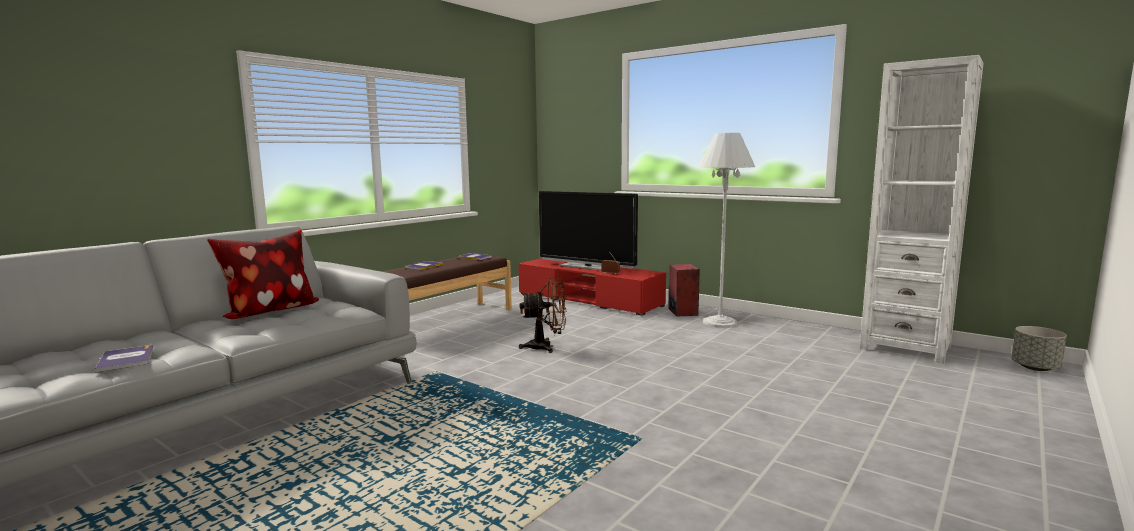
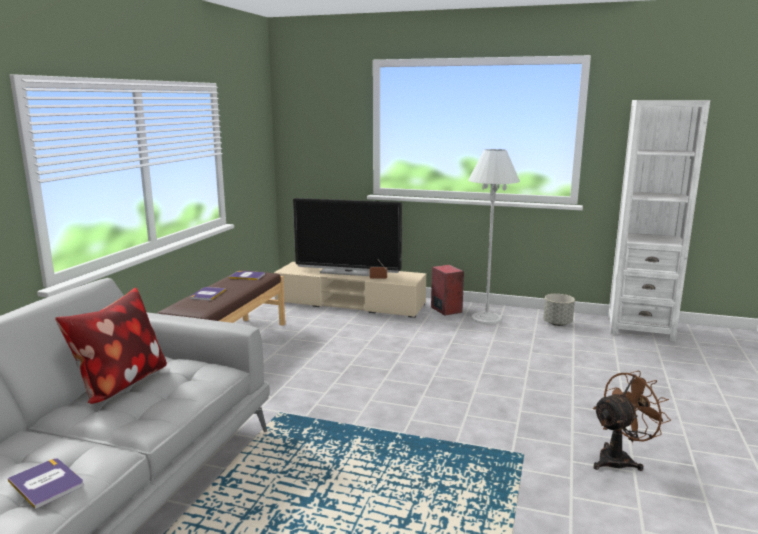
camera: 20 degrees left, 5 degrees up
red tv stand [518,258,666,316] -> beige tv stand [274,262,426,318]
brown fan [519,278,566,353] -> brown fan moved to [593,370,671,471]
grey planter [1011,326,1067,371] -> grey planter moved to [543,294,575,326]

